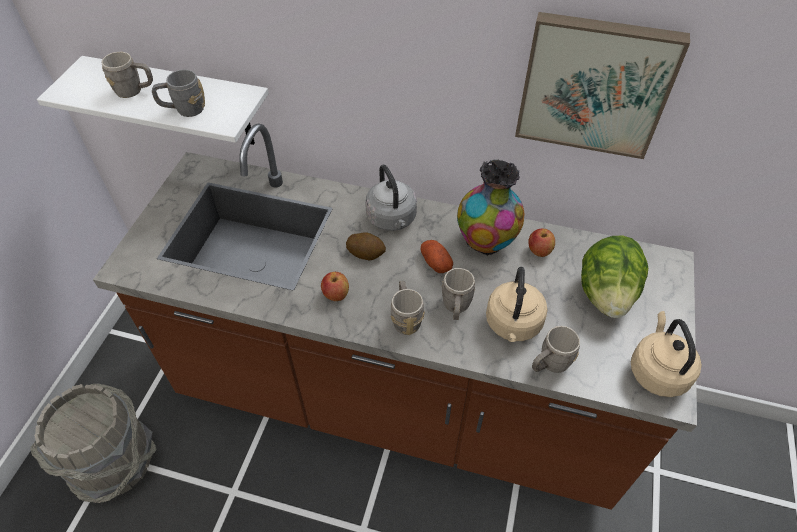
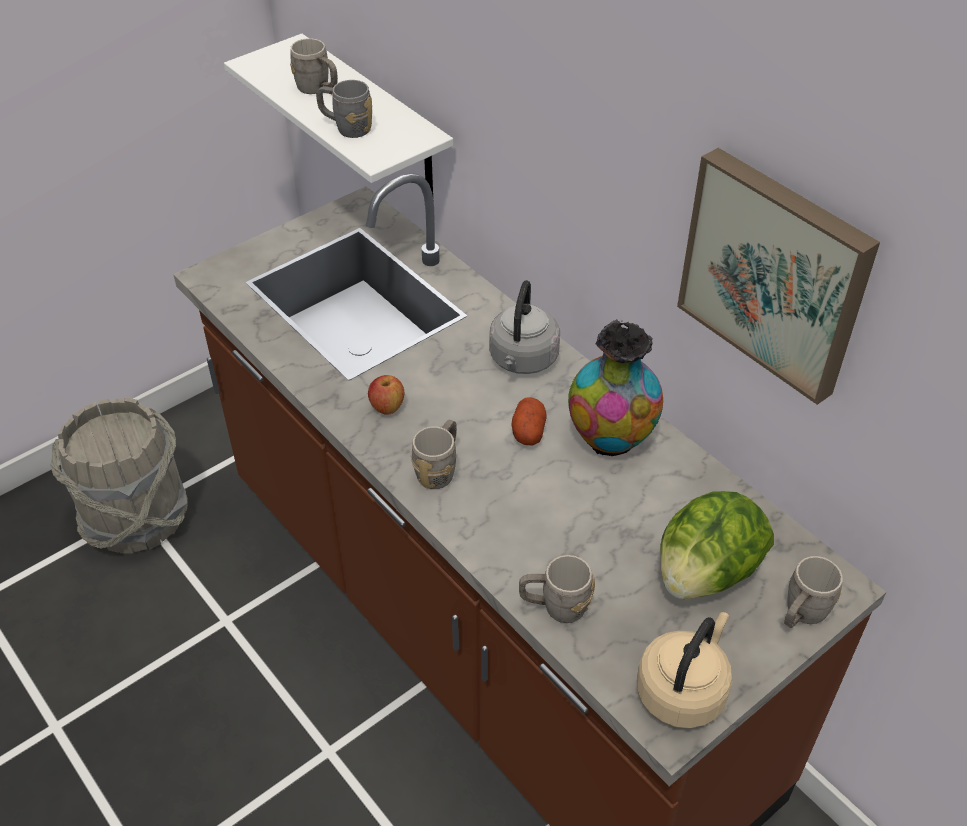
camera: 35 degrees right, 5 degrees down
potato [346,232,386,260] -> none
grey mug [441,268,475,320] -> grey mug moved to [784,556,843,628]
beige kettle [486,267,548,342] -> none
apple [528,229,555,257] -> none

